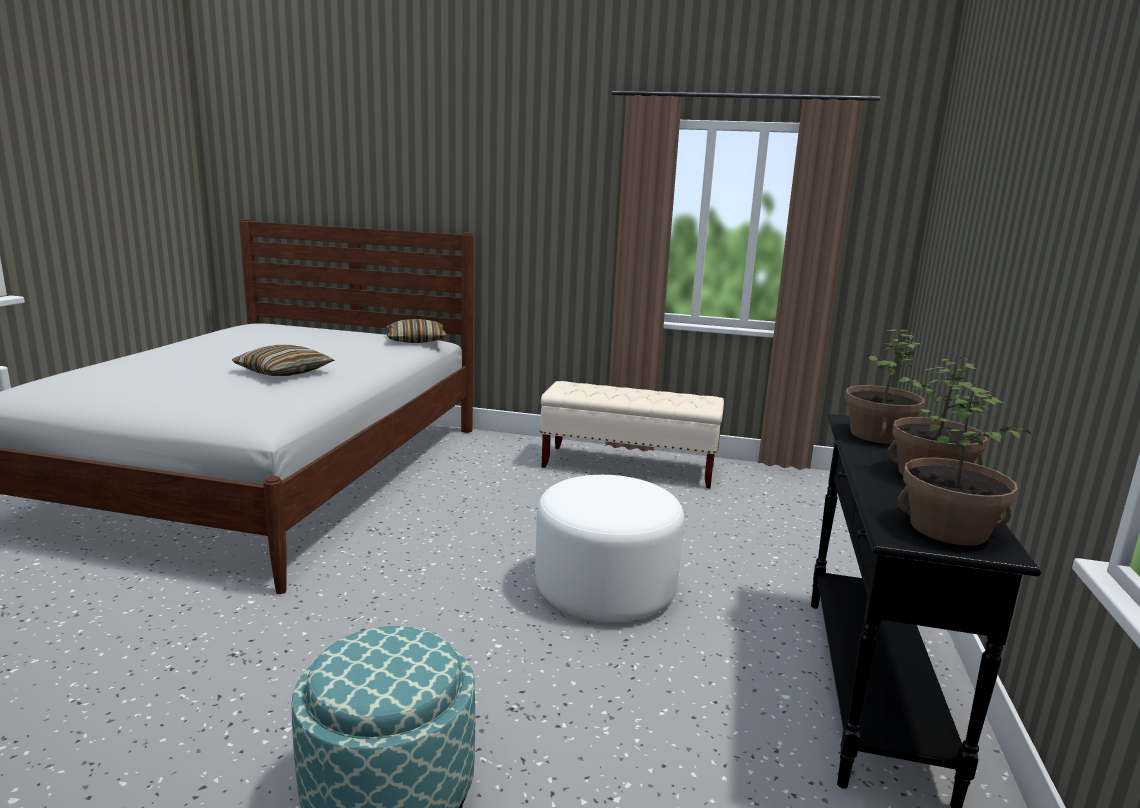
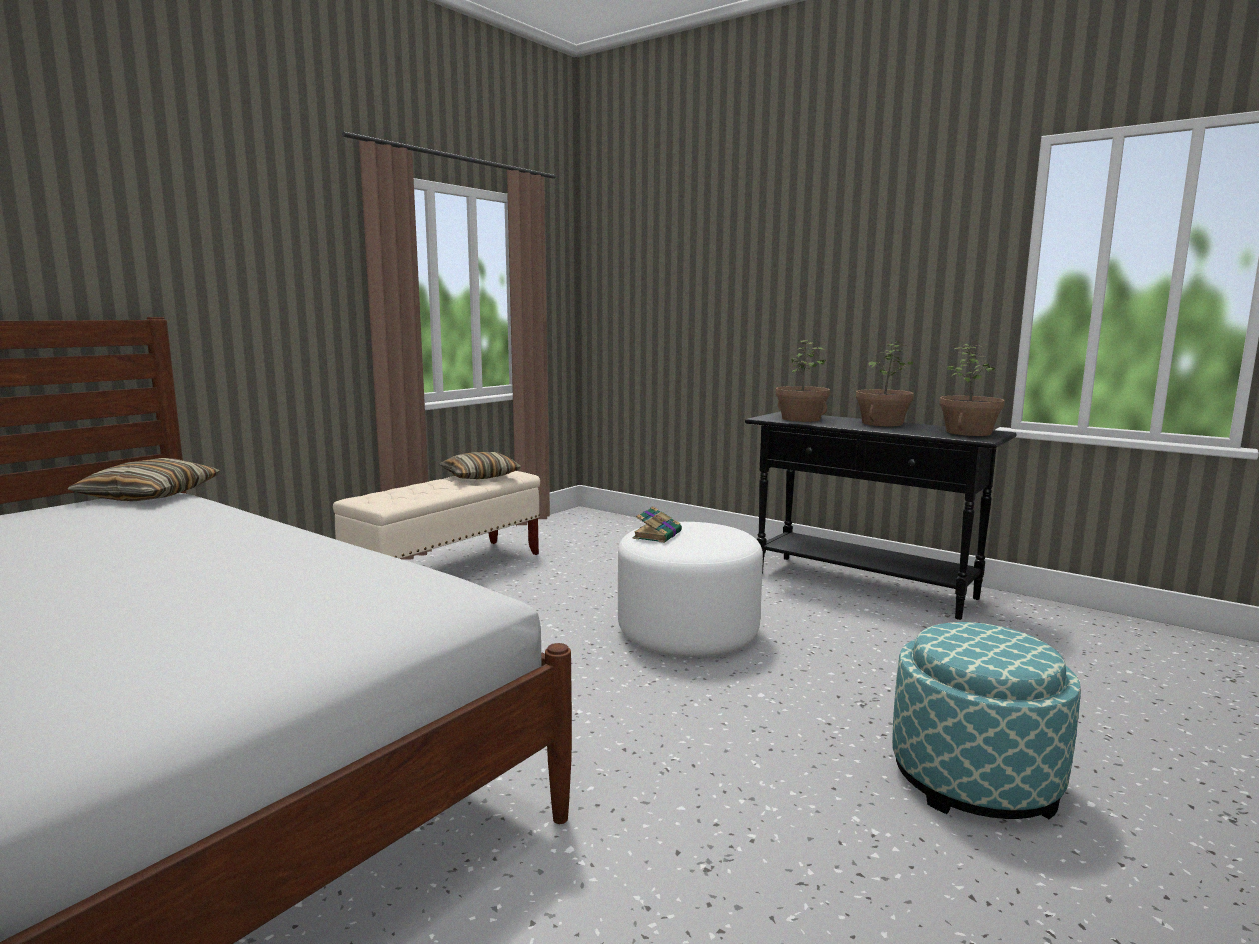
camera: 65 degrees left, 5 degrees down
pillow [232,345,334,376] -> pillow moved to [439,452,521,479]
none -> book [633,506,682,543]

